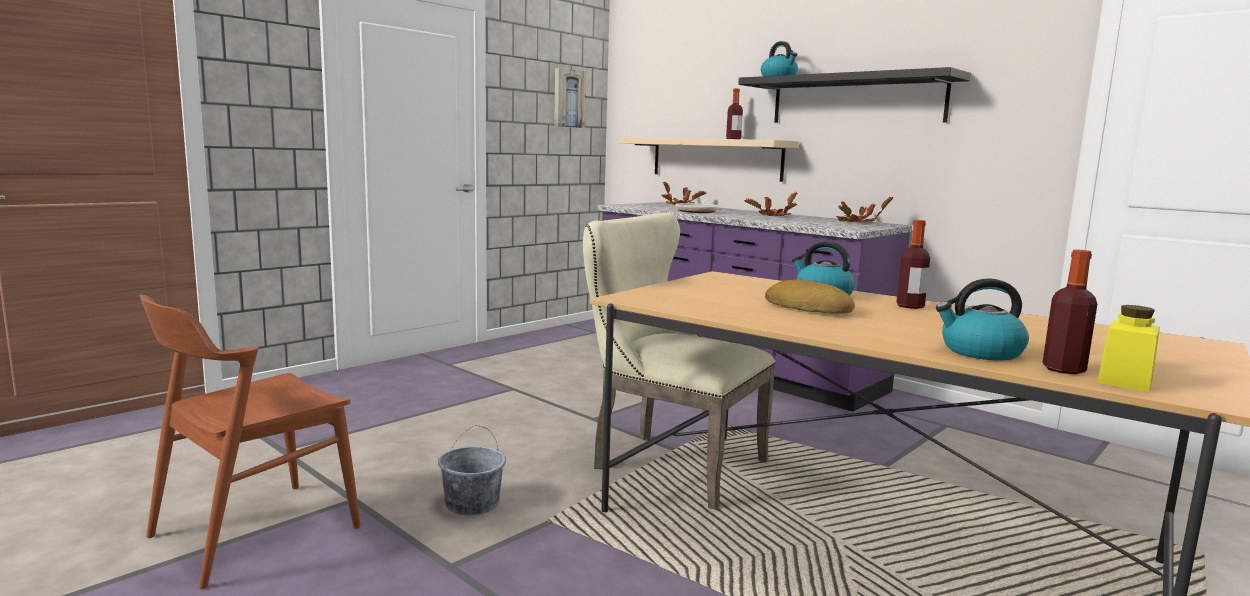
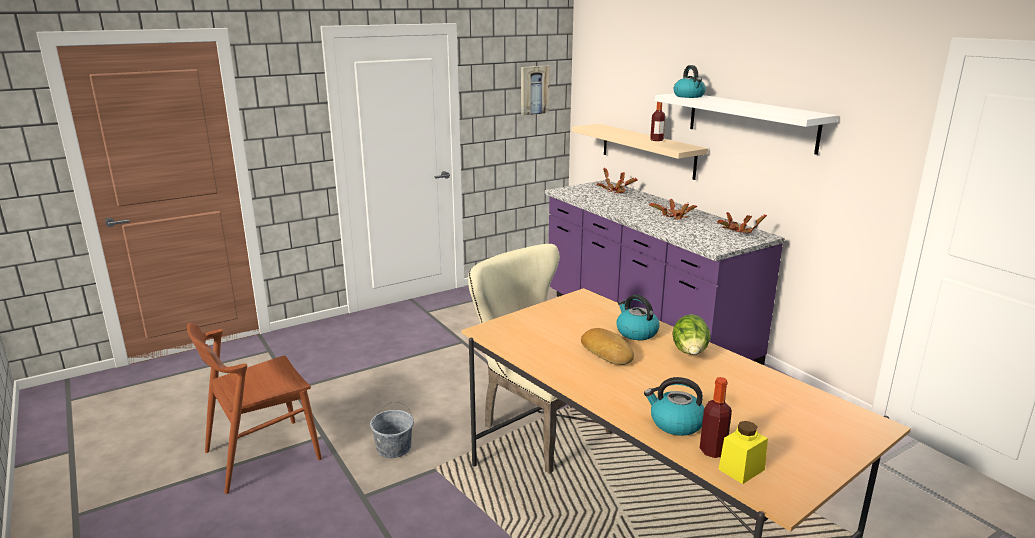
camera: 15 degrees right, 10 degrees up
frying pan [676,198,719,213] -> none
black shelf [738,67,971,123] -> white shelf [655,93,838,155]
bottle [897,220,930,309] -> lettuce [673,314,711,355]

